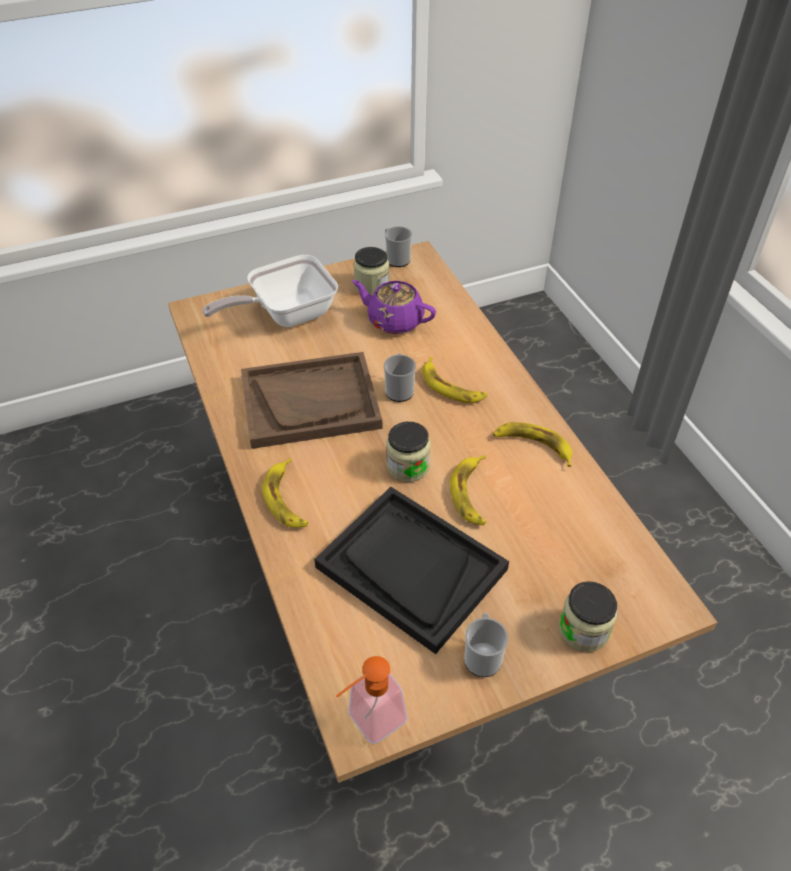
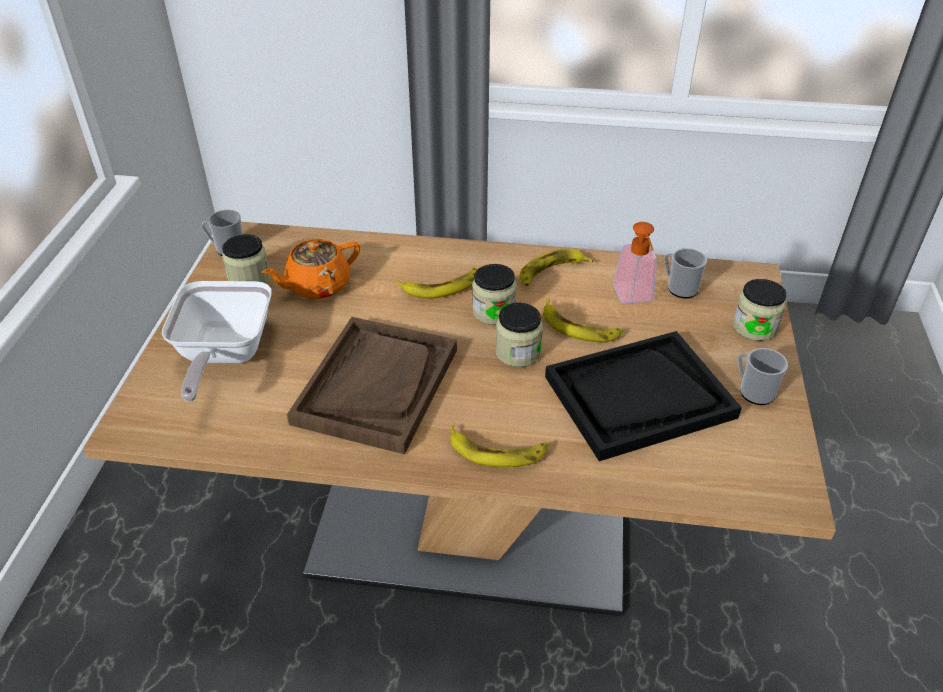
camera: 60 degrees left, 5 degrees down
soap dispenser [336,656,407,744] -> soap dispenser moved to [613,222,657,303]
purple teapot [352,280,436,334] -> orange teapot [261,239,360,299]
mug [384,353,416,402] -> mug moved to [664,248,707,298]
none -> jar [472,264,517,325]

